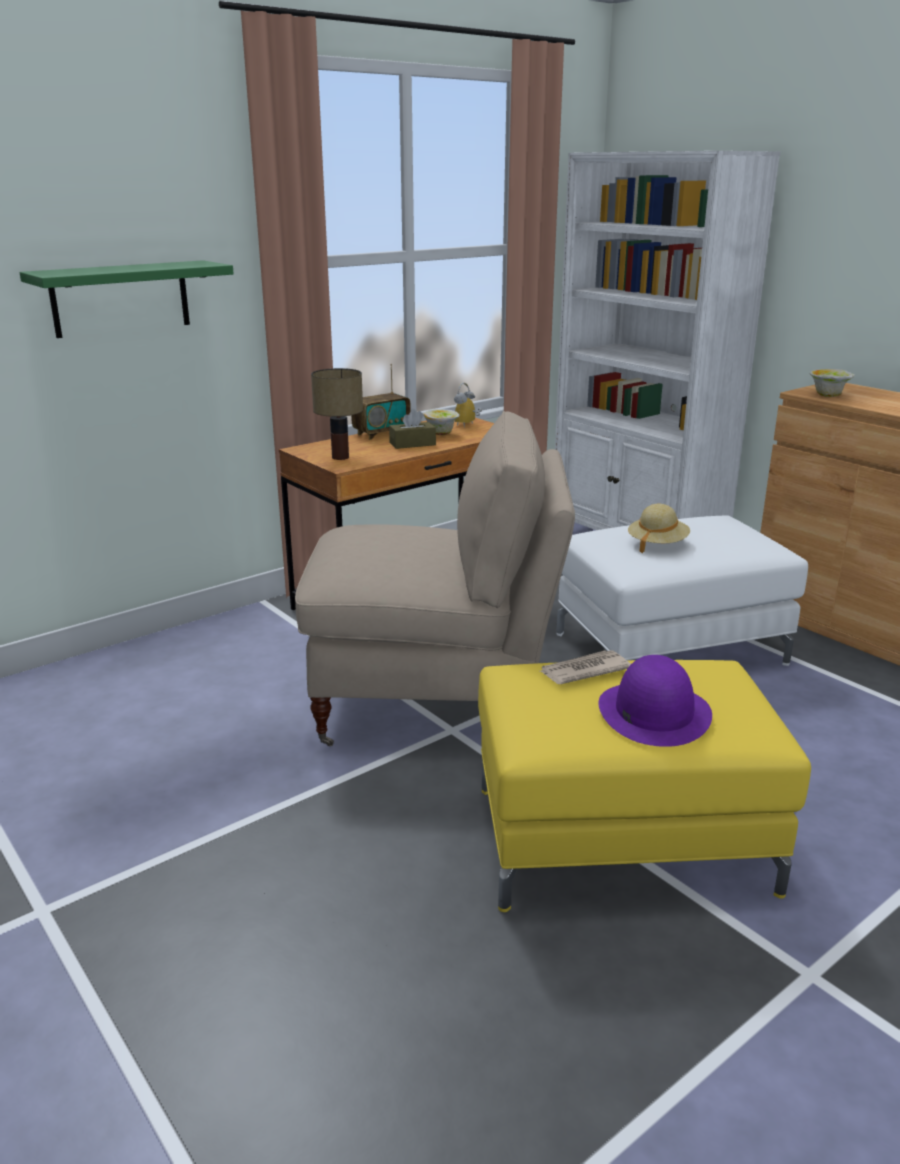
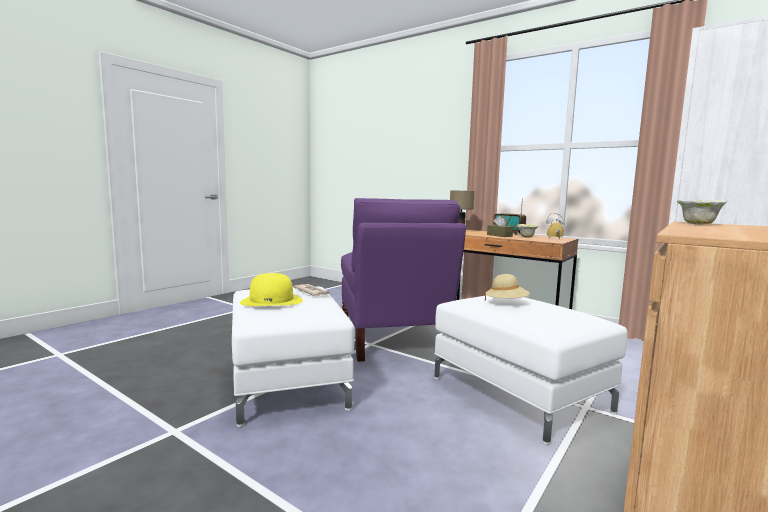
camera: 75 degrees right, 15 degrees down
green shelf [19,260,234,338] -> none
beige chair [295,411,575,746] -> purple chair [341,198,466,362]
yellow ottoman [478,660,811,912] -> white ottoman [232,286,354,427]
purple hat [598,655,712,747] -> yellow hat [240,273,303,306]

